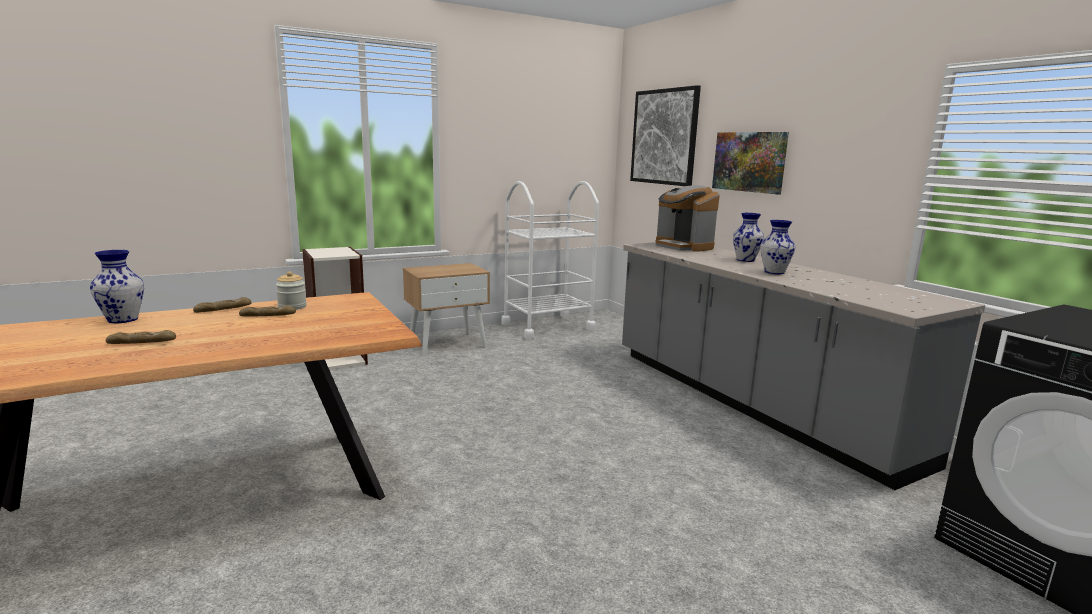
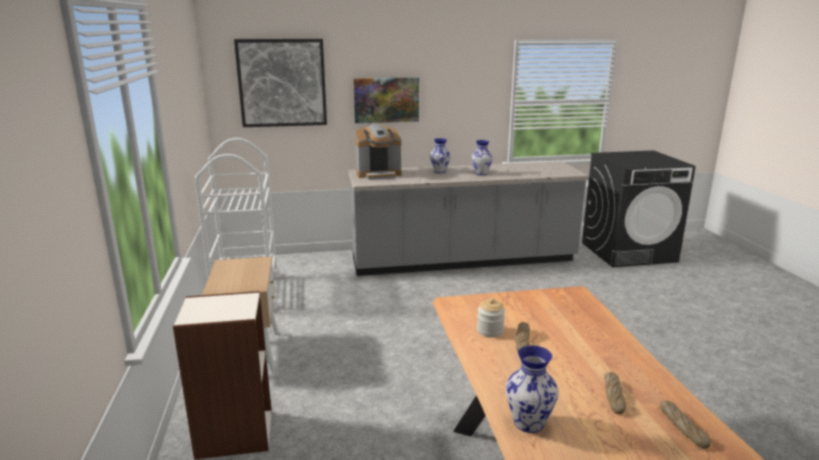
camera: 70 degrees left, 5 degrees up
bread [193,297,251,313] -> bread moved to [660,400,711,449]

